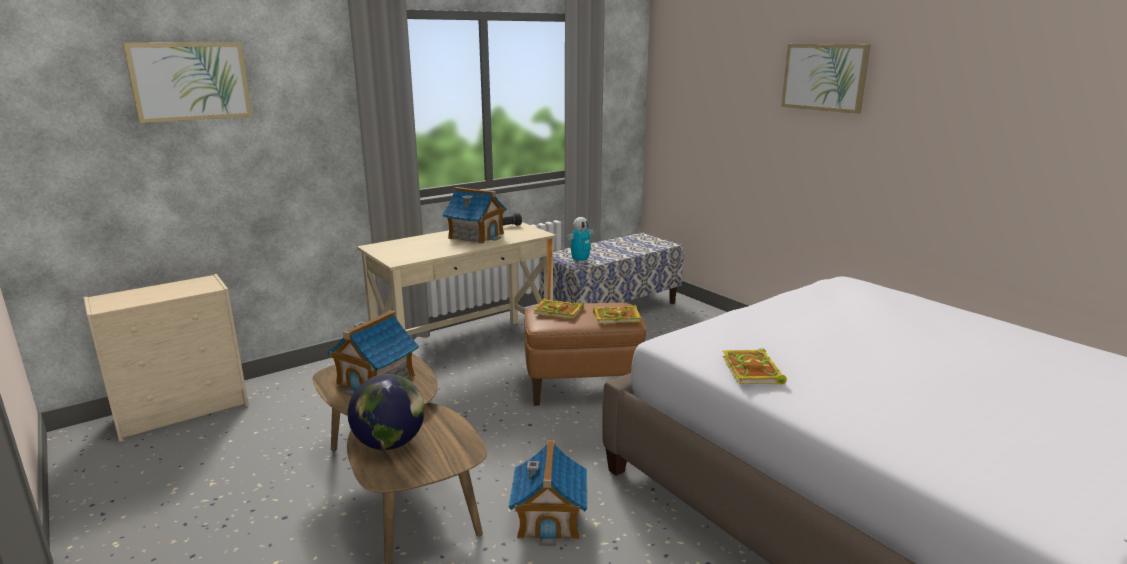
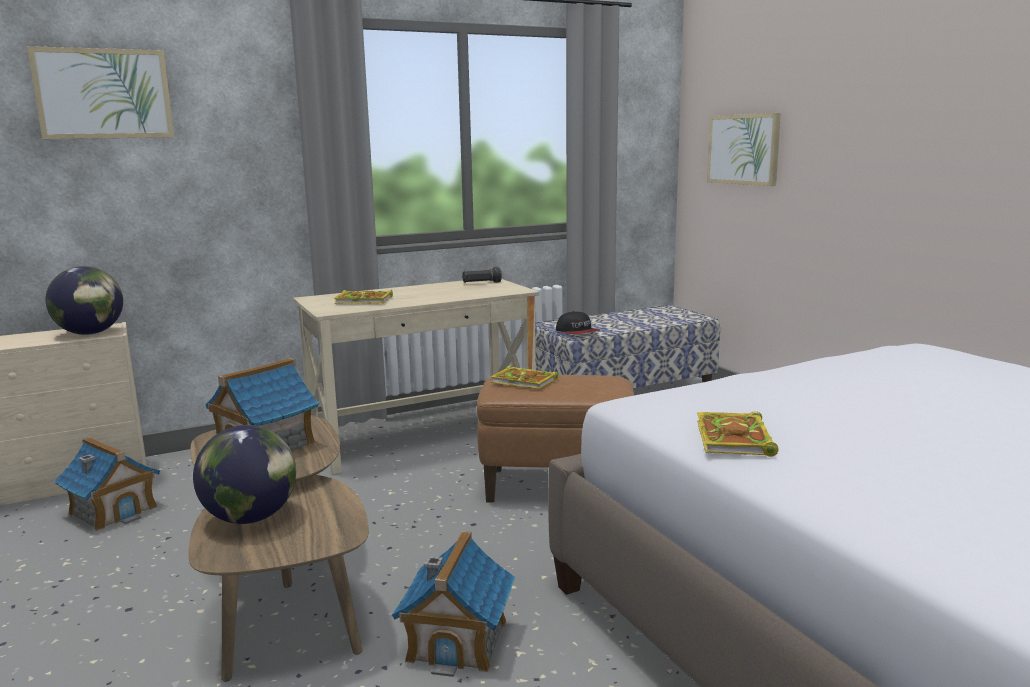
camera: 10 degrees right, 5 degrees down
toy house [442,187,507,244] -> toy house moved to [53,437,160,531]
toy robot [565,217,595,264] -> cap [556,311,600,334]
book [593,305,641,324] -> book moved to [334,290,393,304]
picture [781,44,871,114] -> picture moved to [707,113,781,186]
none -> globe [46,266,123,335]

